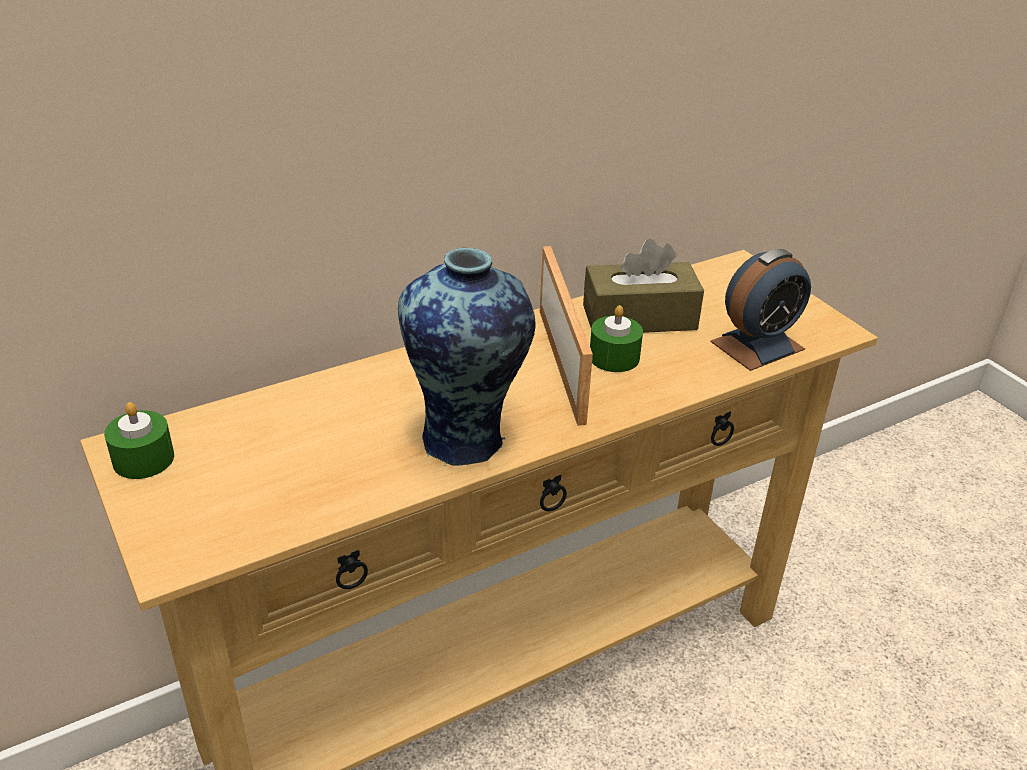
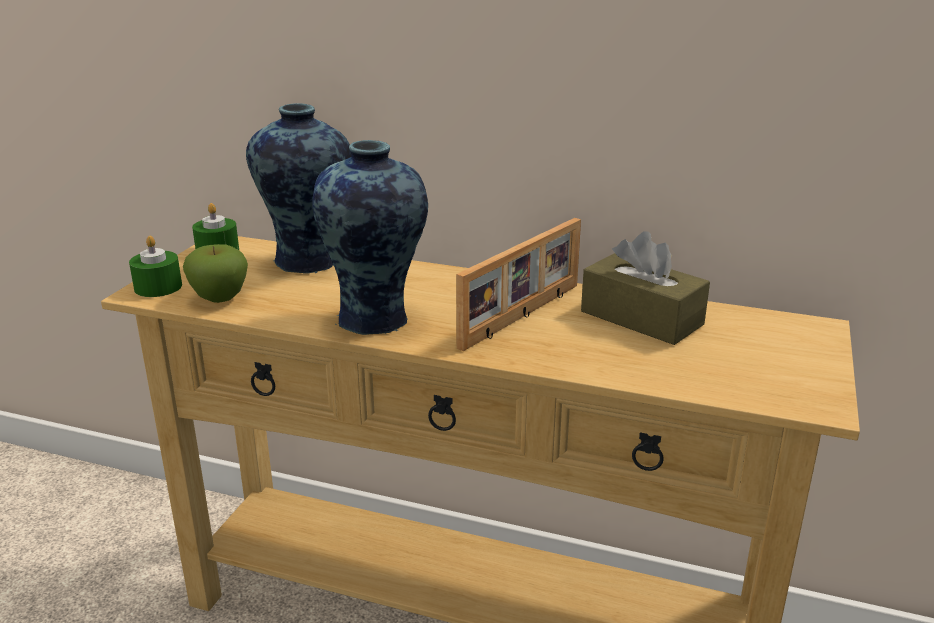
camera: 50 degrees right, 10 degrees down
green candle [590,305,643,372] -> green candle moved to [129,236,182,297]
alarm clock [710,249,811,371] -> none
none -> apple [183,244,248,303]
none -> vase [246,103,352,274]

